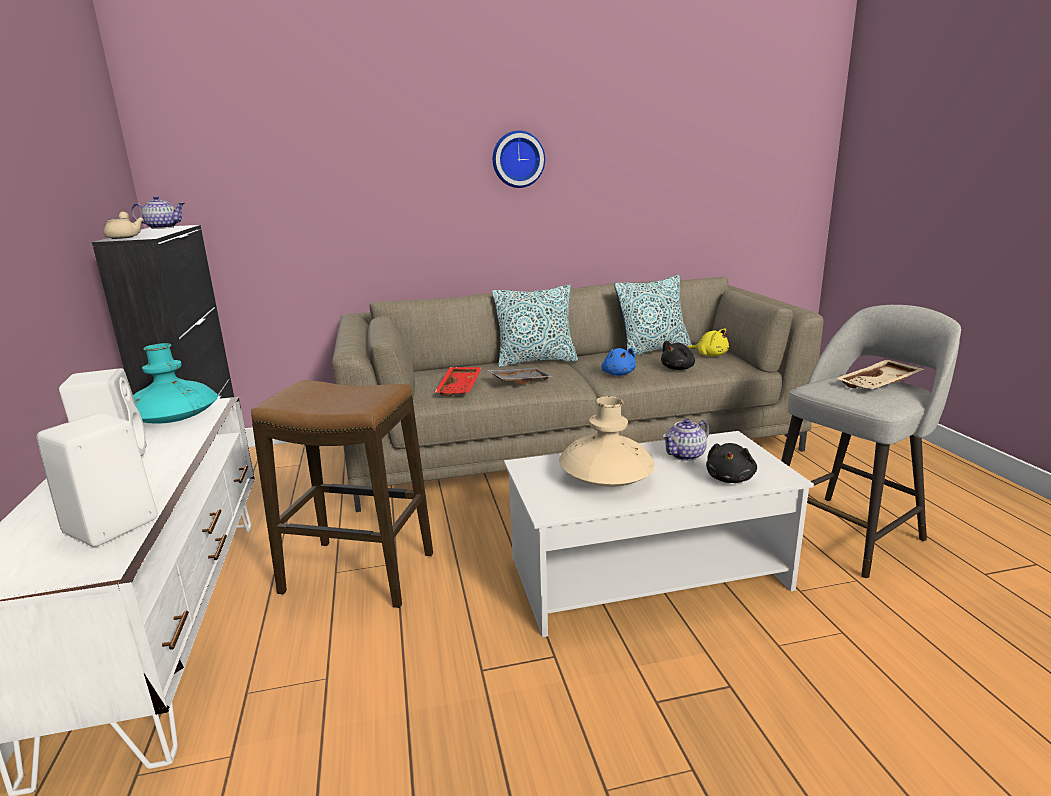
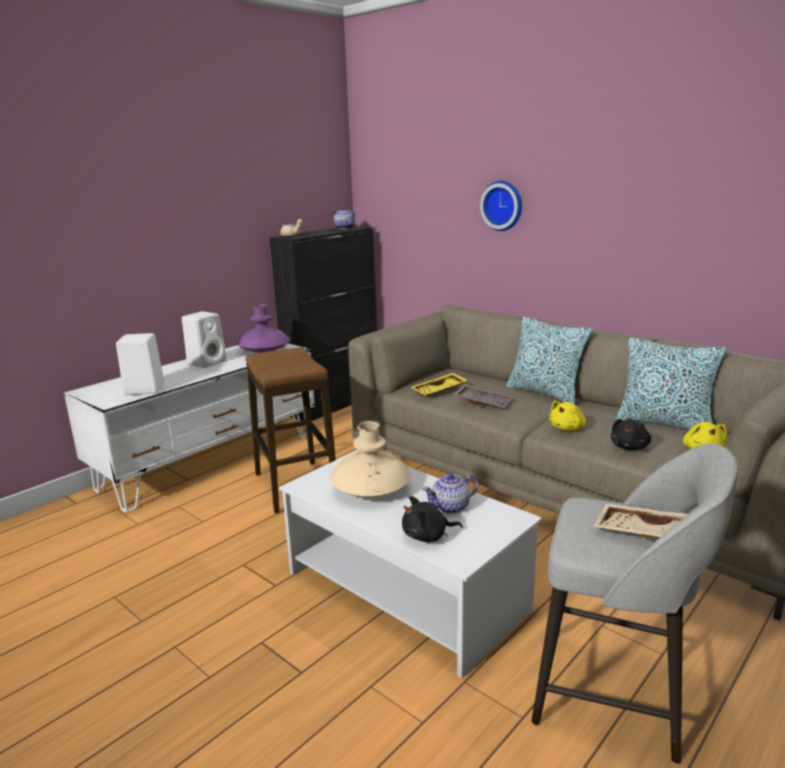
camera: 55 degrees right, 0 degrees up
turquoise vase [133,343,218,424] -> purple vase [236,304,290,353]
red tray [434,367,482,396] -> yellow tray [411,373,468,395]
wall clock [493,131,545,188] -> wall clock moved to [480,181,522,231]
blue plush toy [601,348,636,376] -> yellow plush toy [549,401,586,431]
black plush toy [661,341,695,370] -> black plush toy turned 75 degrees counterclockwise [611,419,651,450]
teapot [663,419,709,461] -> teapot turned 45 degrees counterclockwise [422,473,478,514]

